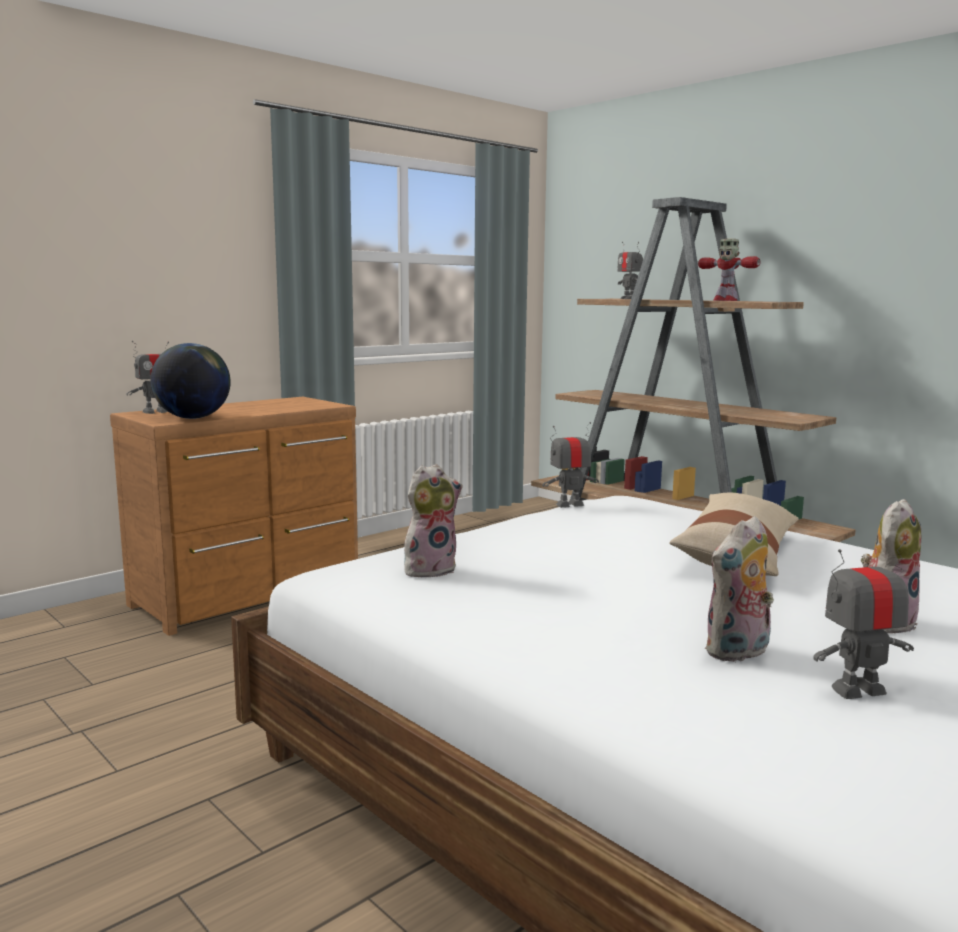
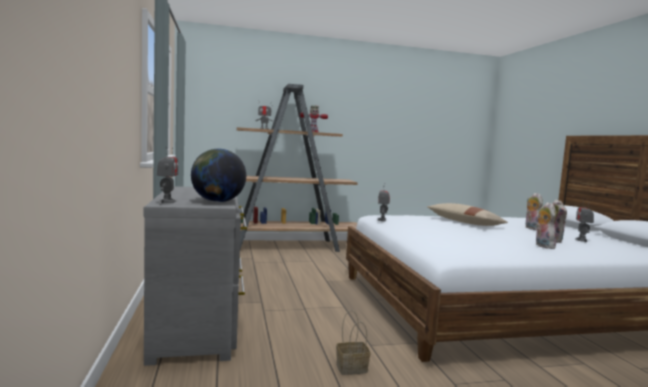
camera: 60 degrees left, 5 degrees down
brown dresser [110,397,358,636] -> grey dresser [143,186,247,366]
plush toy [404,464,463,577] -> plush toy moved to [536,202,556,249]
none -> basket [336,310,370,375]

